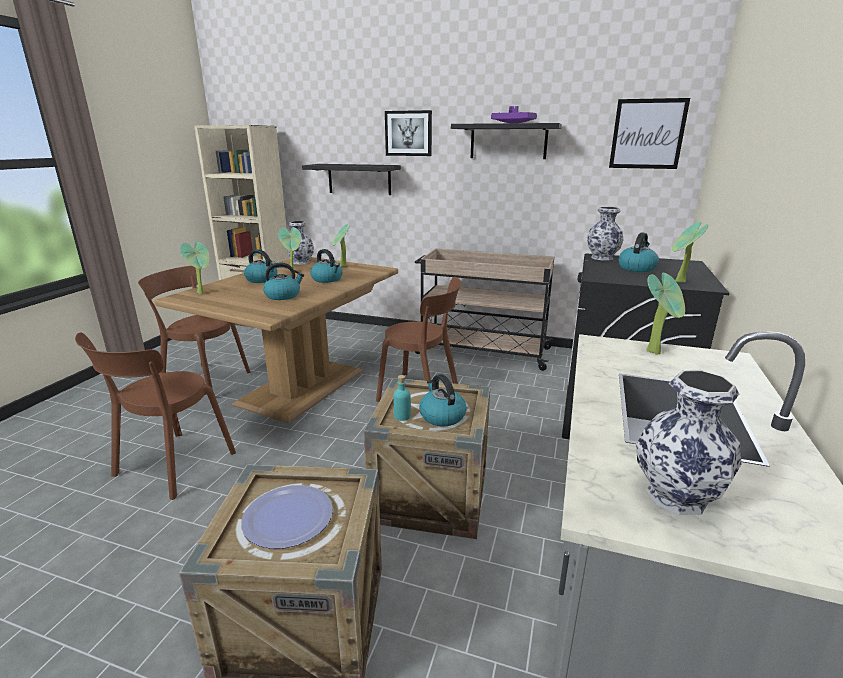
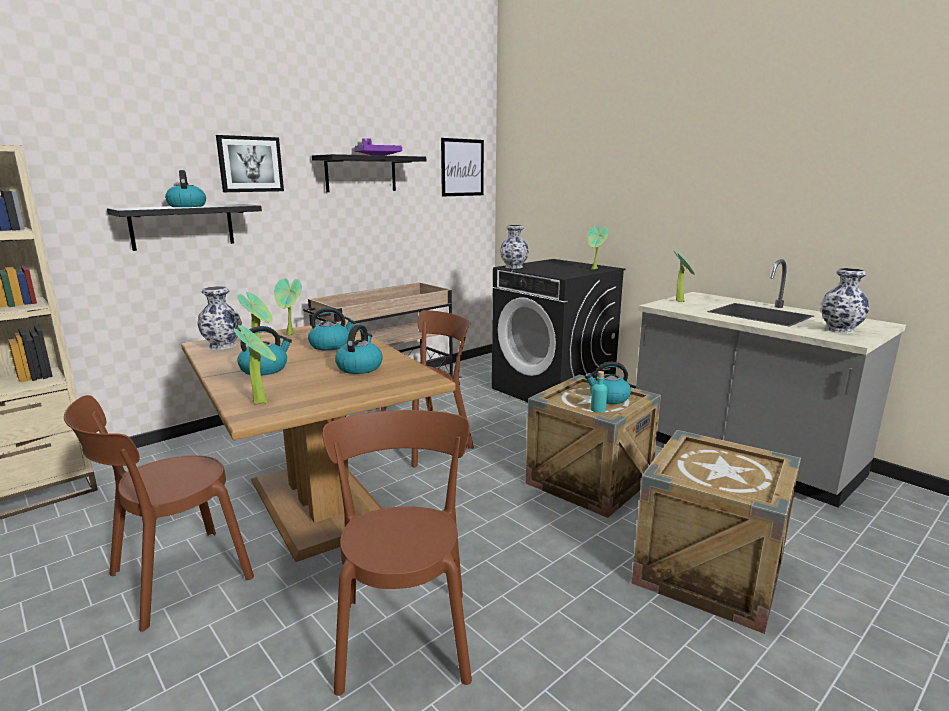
camera: 60 degrees left, 5 degrees down
brown chair [75,332,236,500] -> brown chair turned 150 degrees counterclockwise [322,410,472,696]
plate [241,485,333,549] -> none
kettle [618,233,659,272] -> kettle moved to [165,170,206,207]

